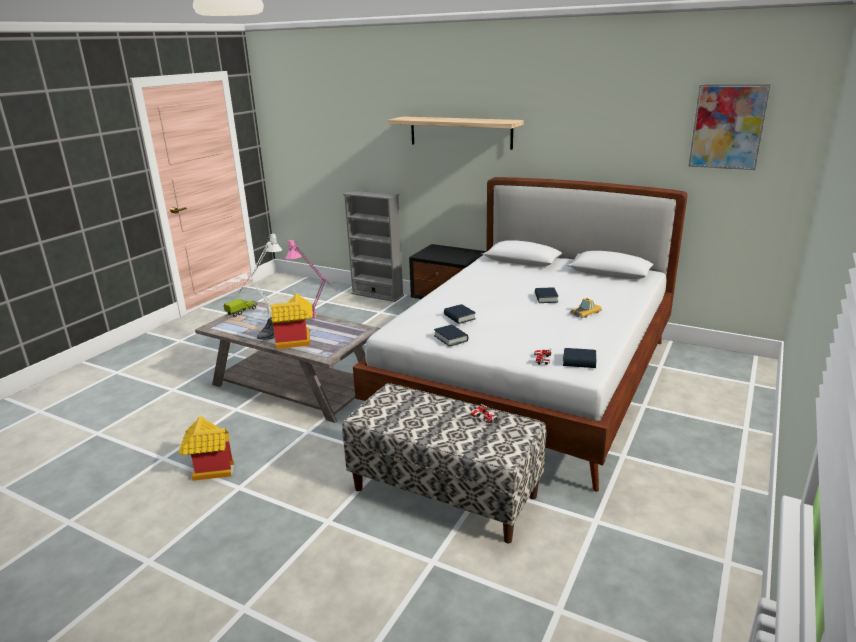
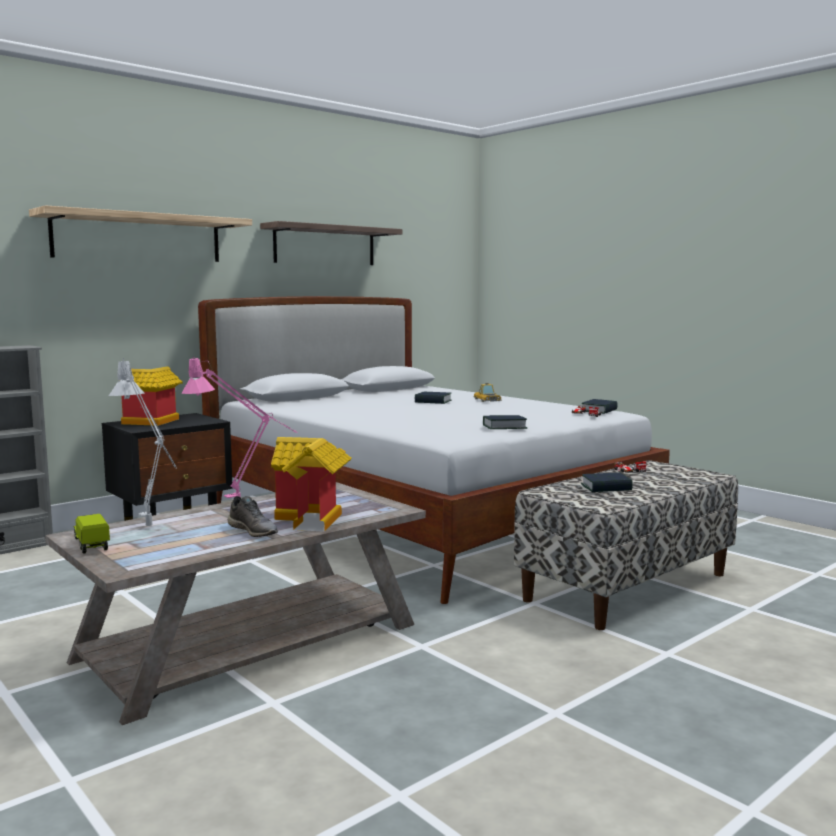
camera: 70 degrees left, 15 degrees down
toy house [178,416,234,481] -> toy house moved to [119,367,183,426]
book [444,304,476,324] -> book moved to [581,472,633,492]
picture [689,84,771,170] -> none
none -> shelf [260,221,402,265]

